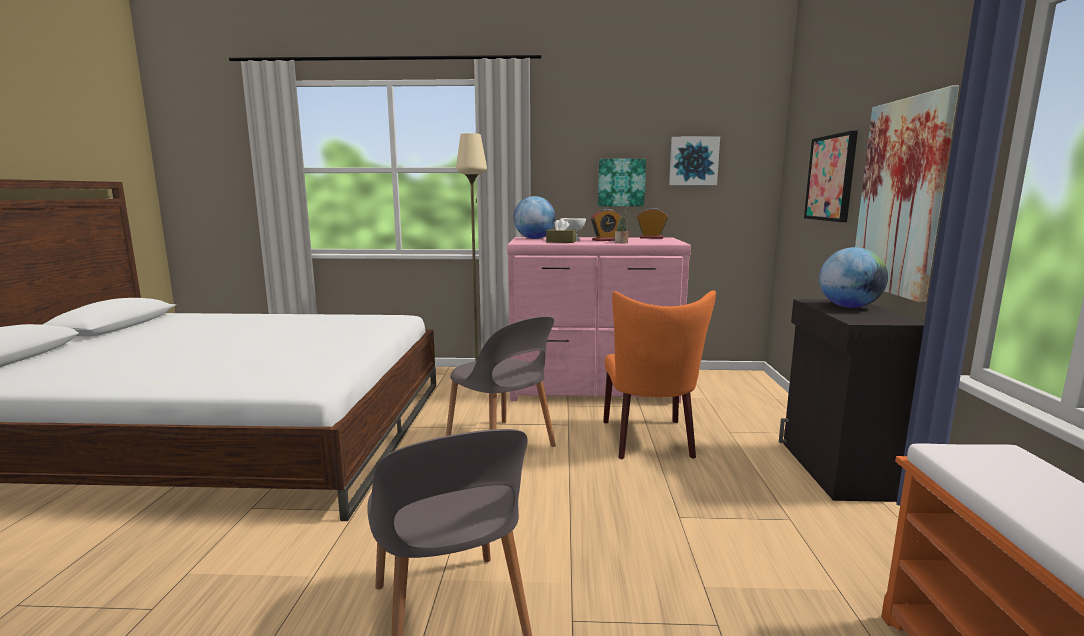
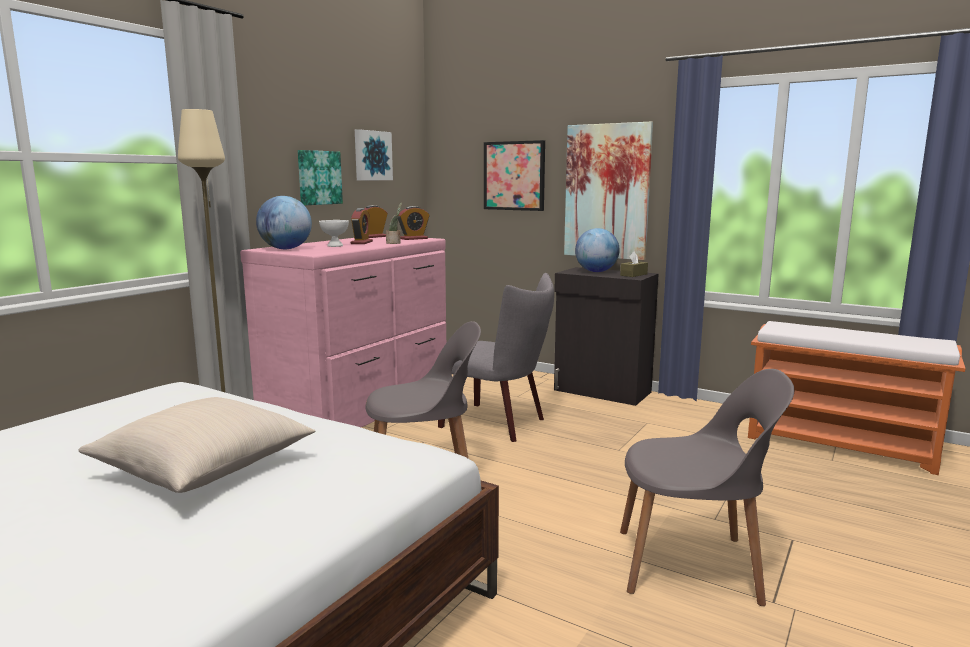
camera: 60 degrees left, 0 degrees up
brown tissue box [546,218,576,243] -> brown tissue box moved to [620,251,648,277]
orange chair [603,290,716,459] -> grey chair [438,273,554,442]
none -> beige pillow [79,397,316,493]
none -> alarm clock [397,206,429,240]

